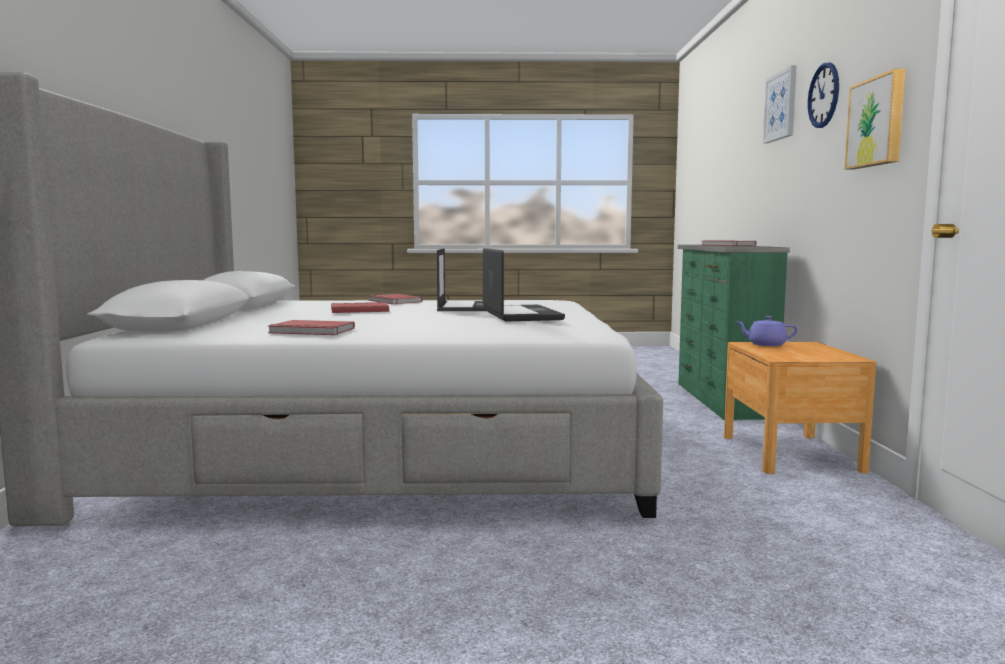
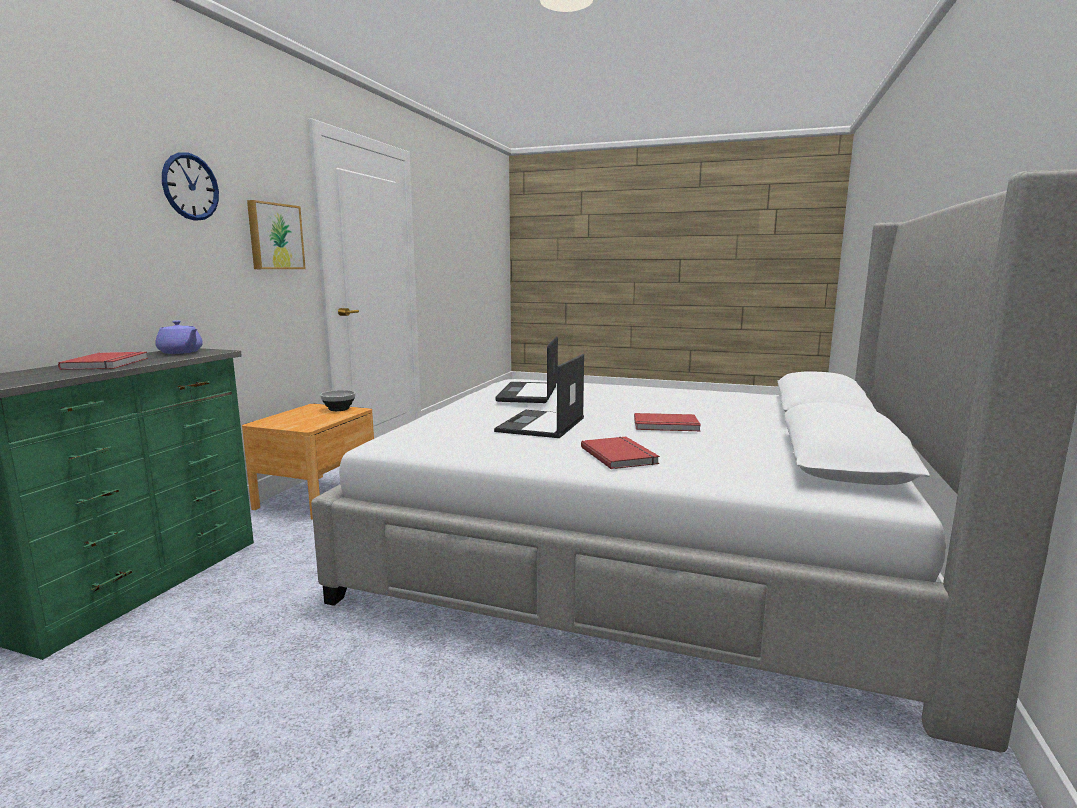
camera: 160 degrees left, 5 degrees up
red book [268,320,355,335] -> none
purple teapot [735,316,798,346] -> purple teapot moved to [155,320,203,354]
picture [763,65,797,144] -> none
none -> bowl [320,390,356,411]

